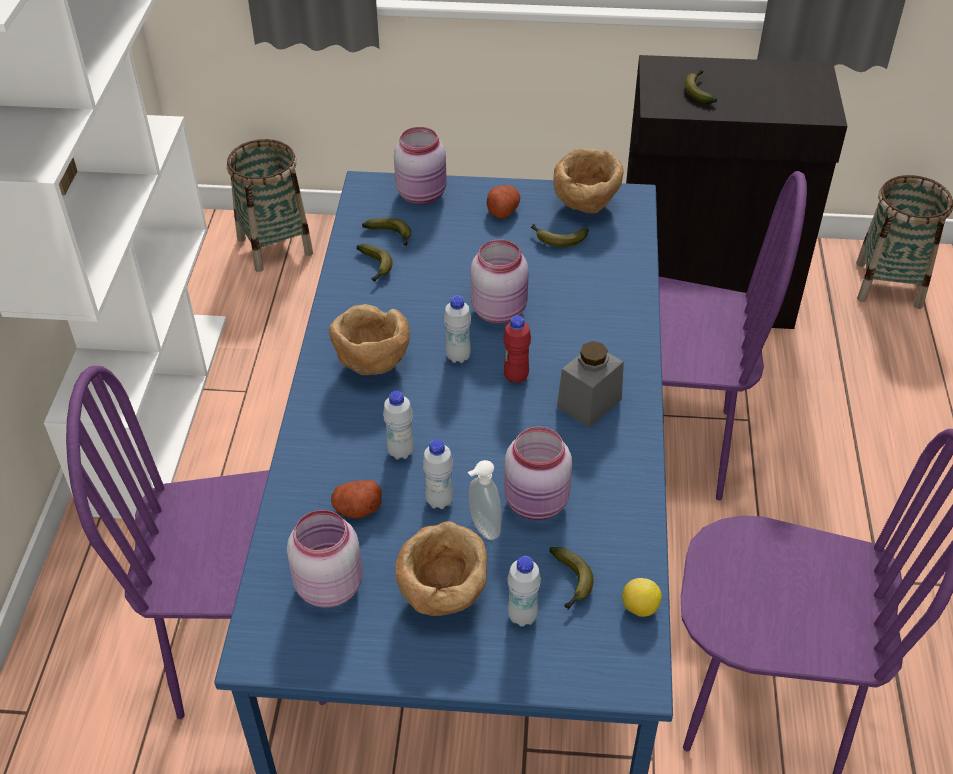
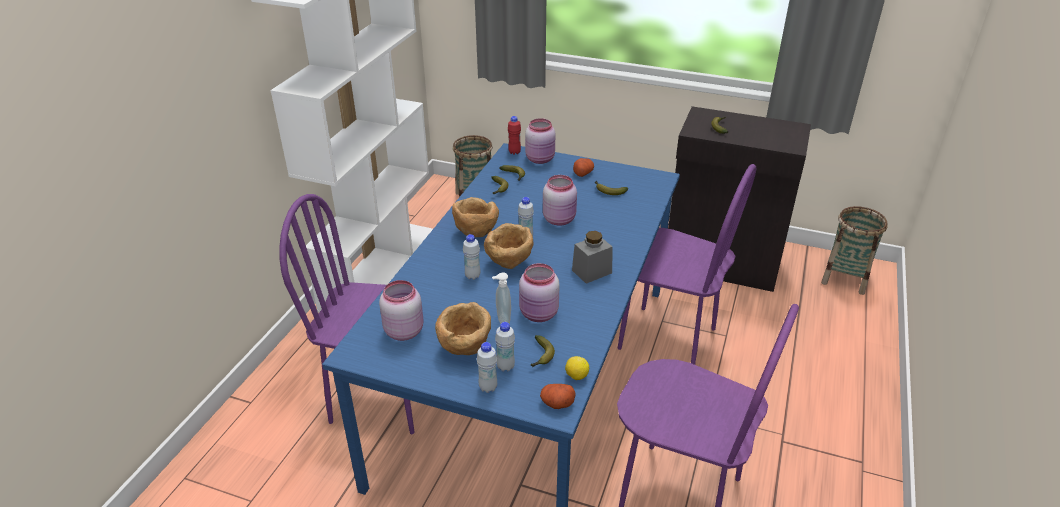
camera: 15 degrees right, 10 degrees down
potato [331,480,382,519] -> potato moved to [540,384,576,409]
white bottle [423,440,453,509] -> white bottle moved to [477,342,497,393]
red bottle [503,316,531,384] -> red bottle moved to [508,116,521,155]
brown bowl [553,148,624,213] -> brown bowl moved to [484,223,533,269]

